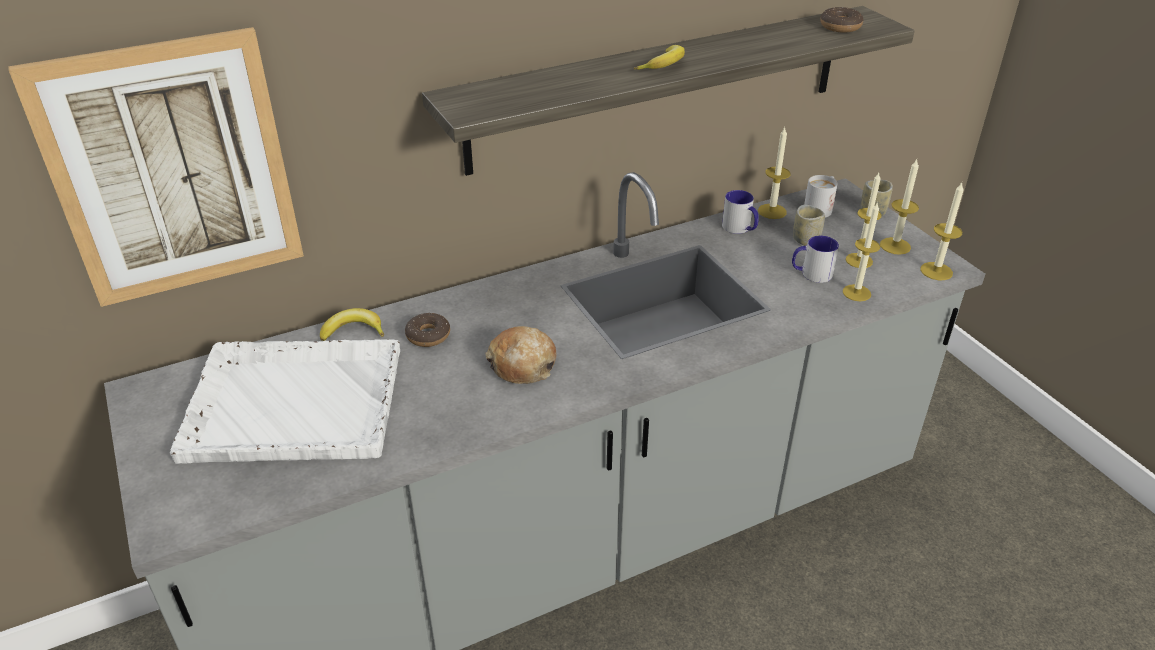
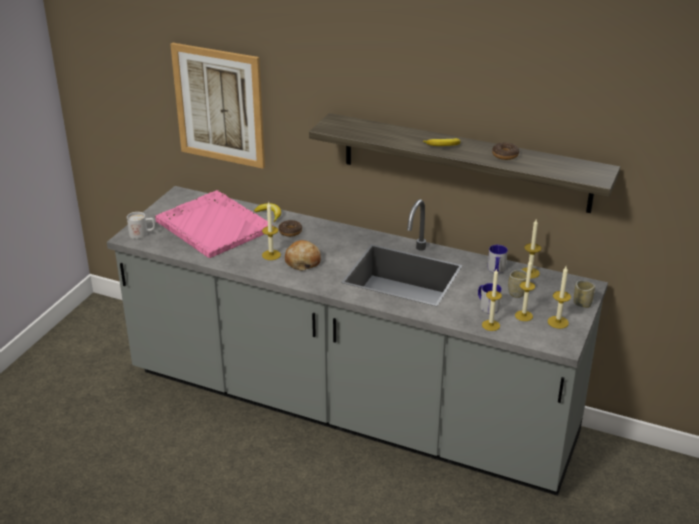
camera: 50 degrees right, 5 degrees down
white tray [170,339,400,464] -> pink tray [155,190,273,258]
white mug [804,175,838,218] -> white mug moved to [127,212,155,239]
donut [820,7,863,33] -> donut moved to [492,142,519,160]
candle [920,183,964,280] -> candle moved to [262,202,281,260]

